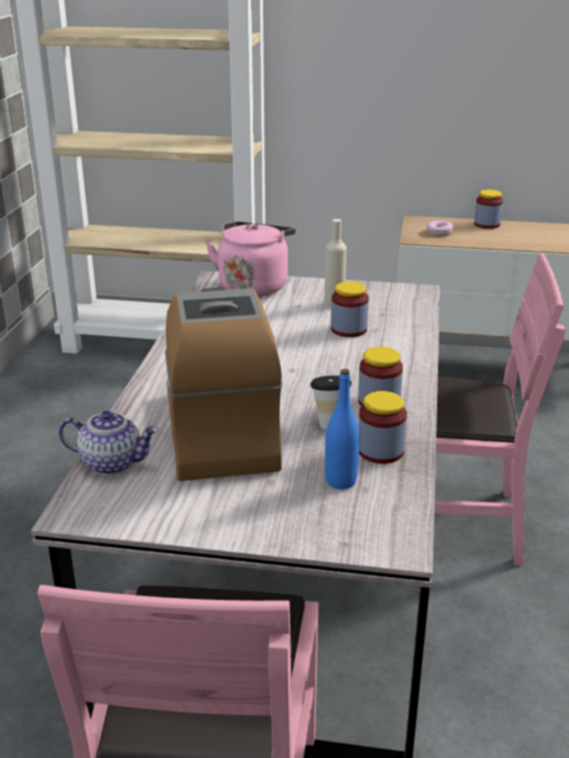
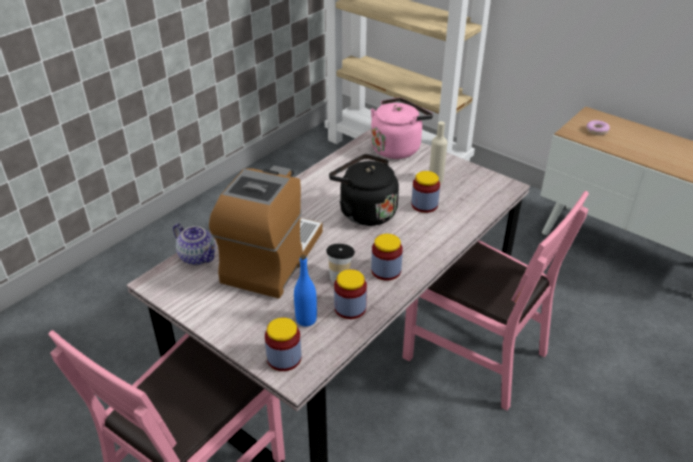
camera: 30 degrees right, 10 degrees up
jar [474,190,503,229] -> jar moved to [265,318,301,371]
none -> black kettle [329,154,399,226]

